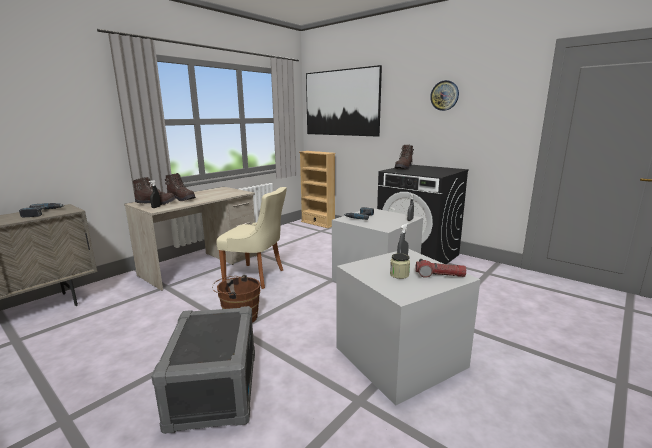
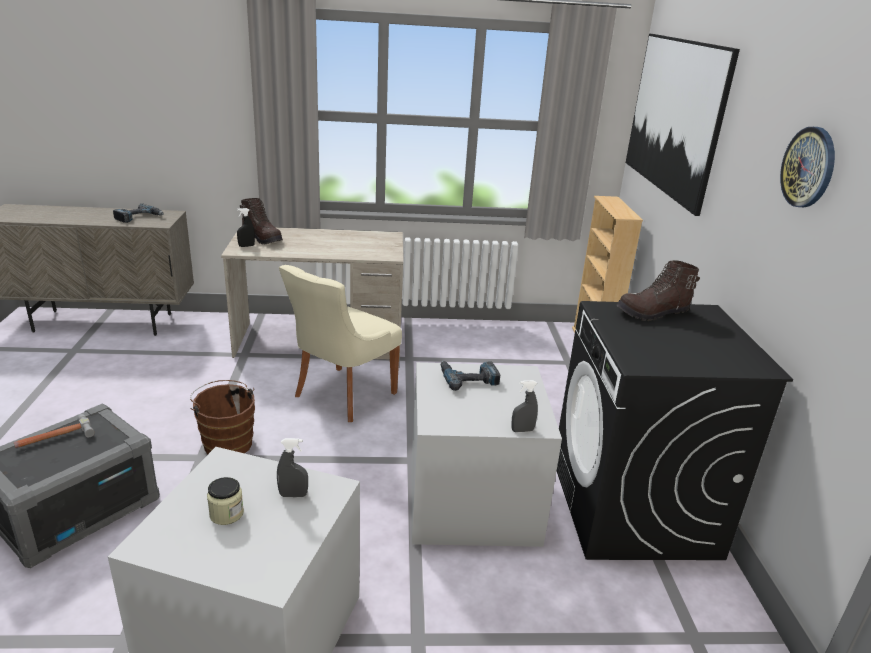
camera: 45 degrees right, 10 degrees up
brown boot [165,173,196,201] -> none
beige chair [216,187,287,289] -> beige chair turned 60 degrees clockwise [279,265,402,422]
flashlight [415,259,466,278] -> none
none -> hammer [14,414,94,448]

